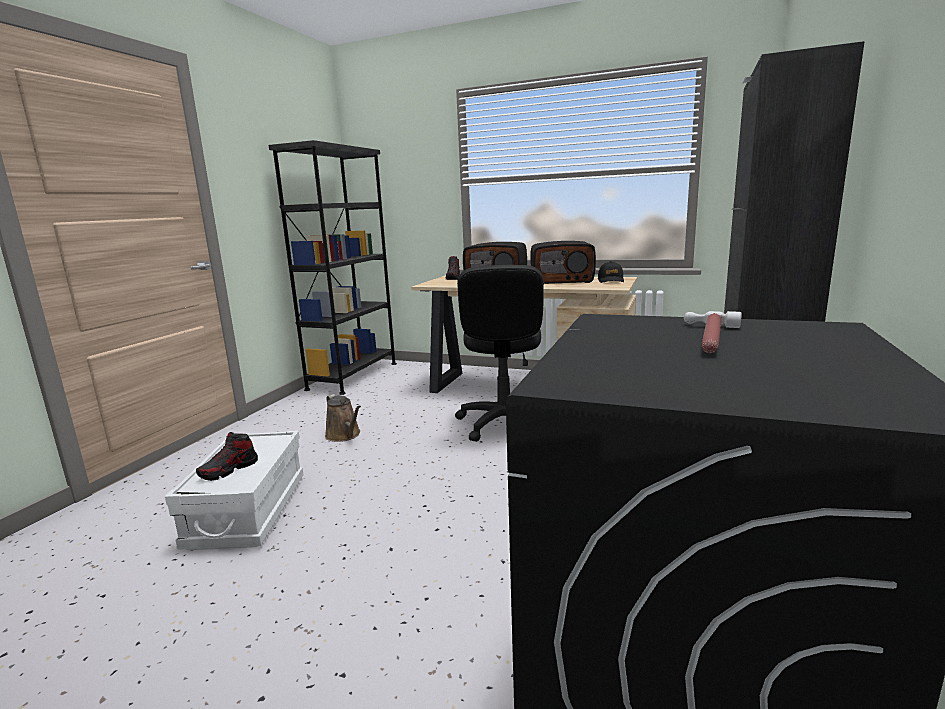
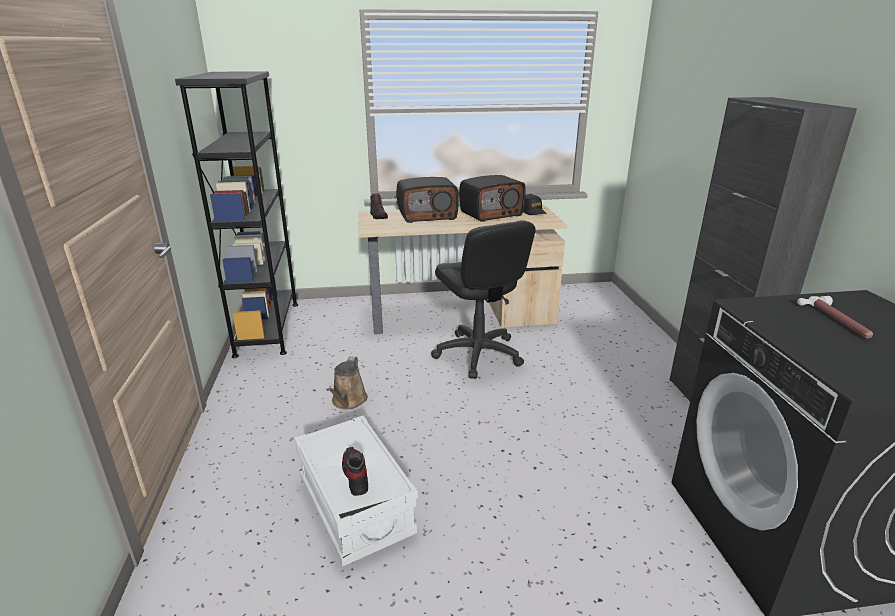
camera: 30 degrees left, 10 degrees up
shoe [196,432,258,481] -> shoe turned 150 degrees clockwise [342,447,368,496]
brown watering can [325,394,361,442] -> brown watering can turned 75 degrees clockwise [326,356,368,409]

